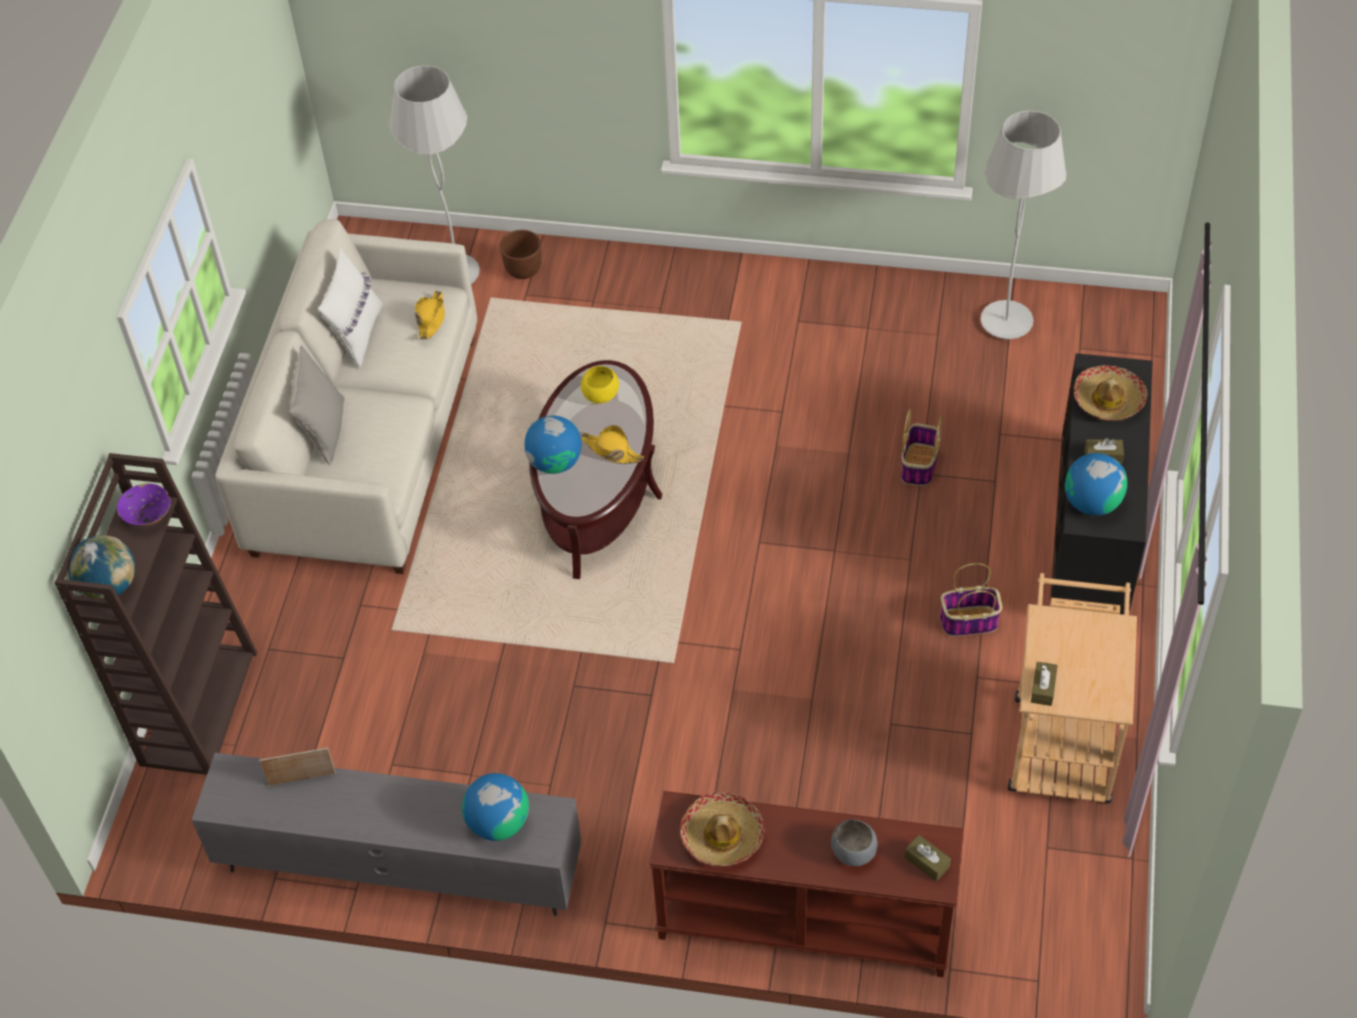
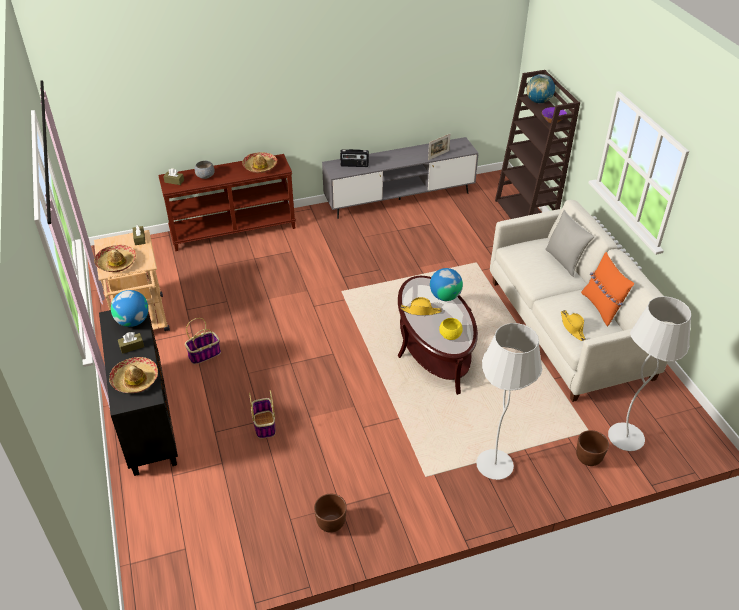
camera: 150 degrees right, 10 degrees down
white pillow [318,248,383,368] -> orange pillow [581,252,634,326]
globe [462,773,529,841] -> radio [340,149,369,167]
white floor lamp [980,110,1067,339] -> white floor lamp moved to [476,323,543,480]
none -> hat [94,245,136,272]
none -> brown planter [314,494,347,533]

